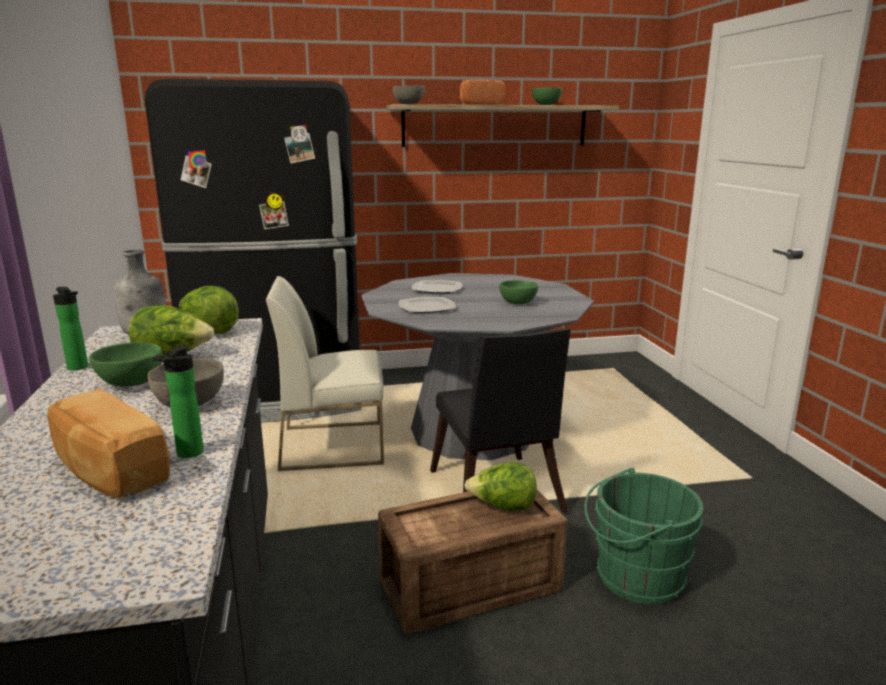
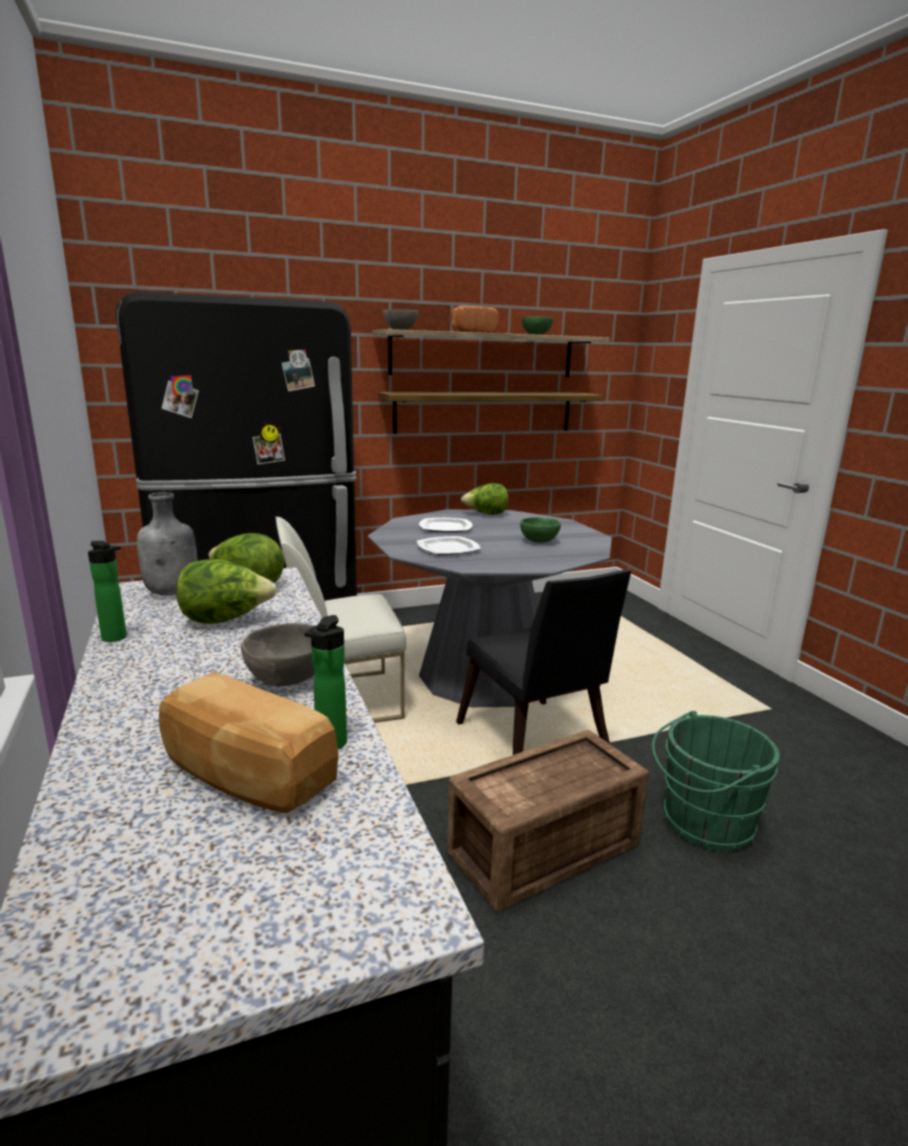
camera: 10 degrees left, 0 degrees up
green bowl [89,342,162,387] -> none
lettuce [464,462,537,511] -> lettuce moved to [461,483,508,515]
none -> shelf [378,392,603,434]

